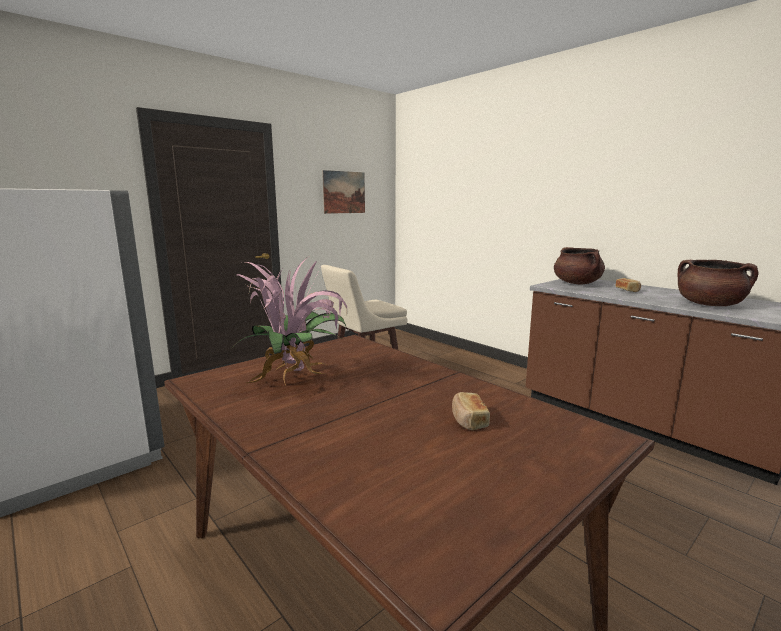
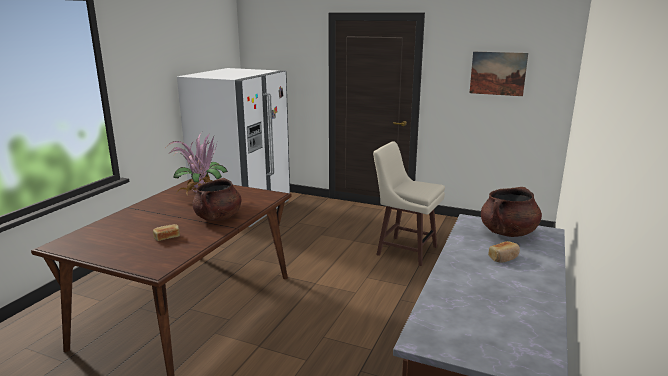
camera: 65 degrees right, 5 degrees up
brown cooking pot [678,260,758,306] -> brown cooking pot moved to [192,178,241,221]

